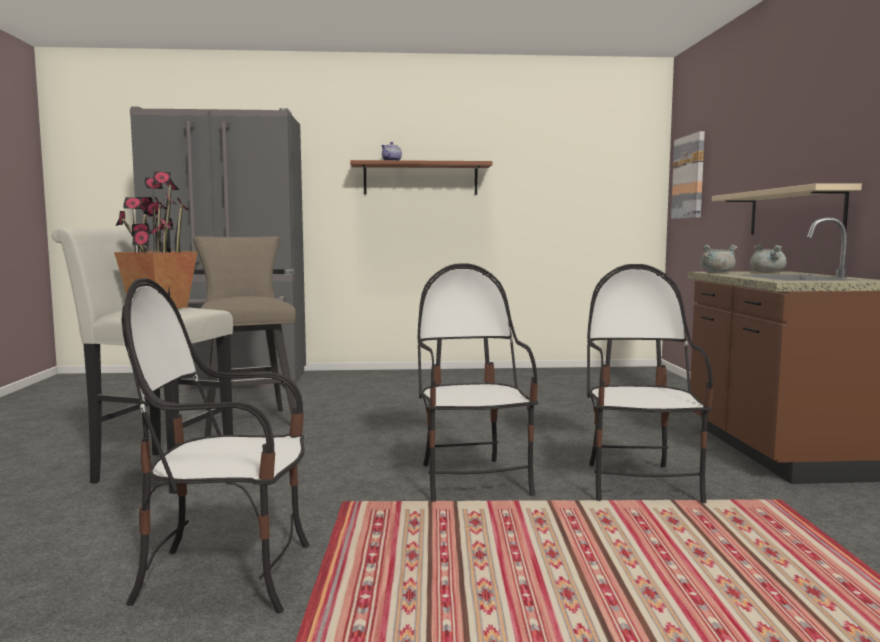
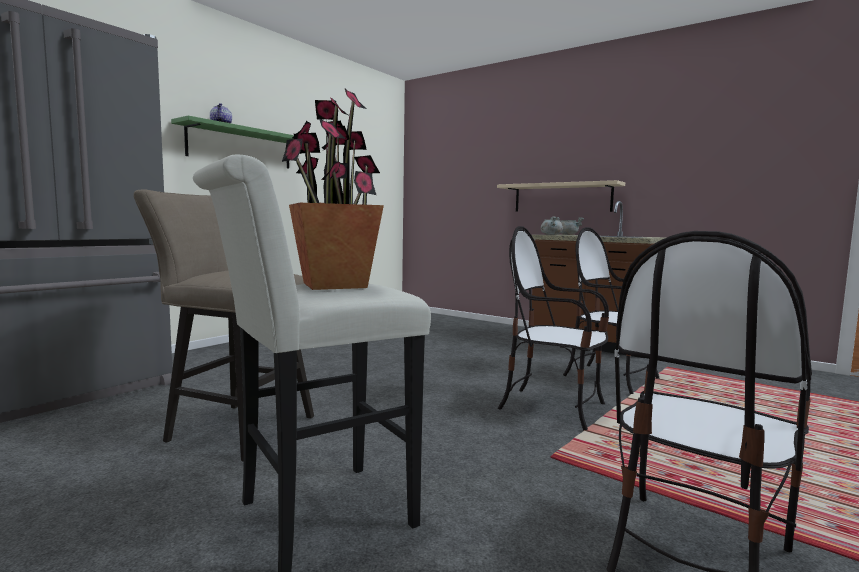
camera: 50 degrees left, 0 degrees up
brown shelf [350,160,493,195] -> green shelf [171,116,294,168]
picture [671,131,705,219] -> none

